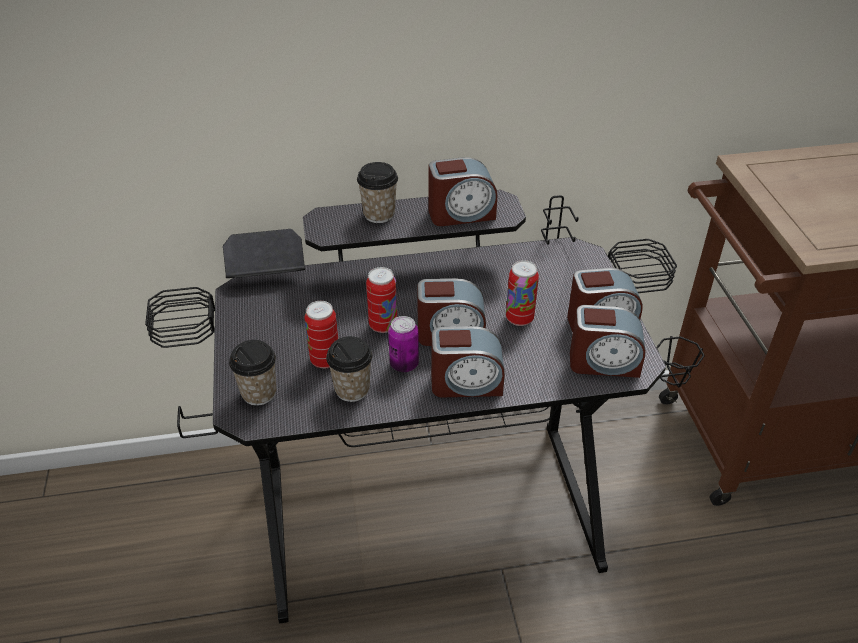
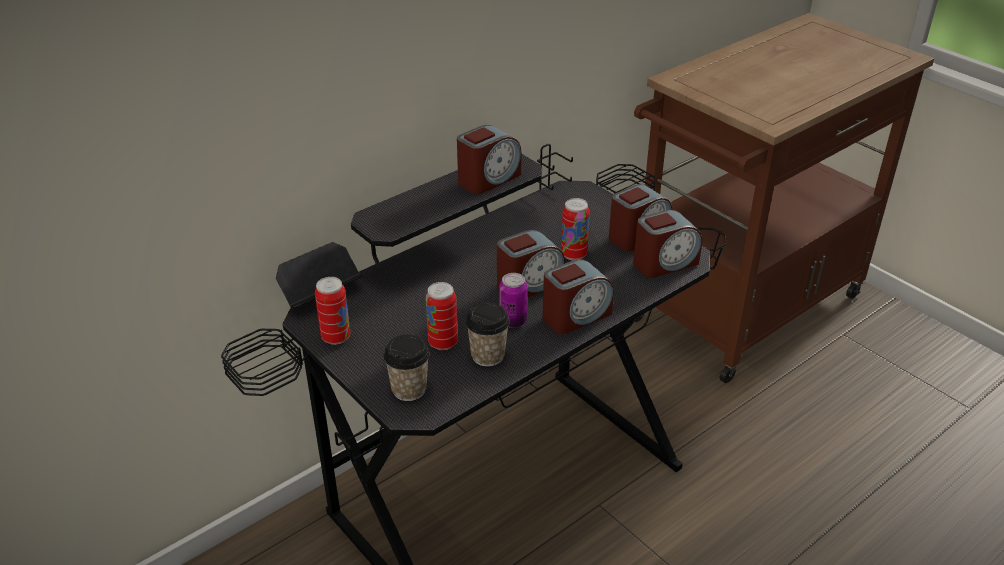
camera: 30 degrees left, 5 degrees down
cup [357,162,398,223] -> none
can [366,267,397,333] -> can moved to [315,277,350,345]

